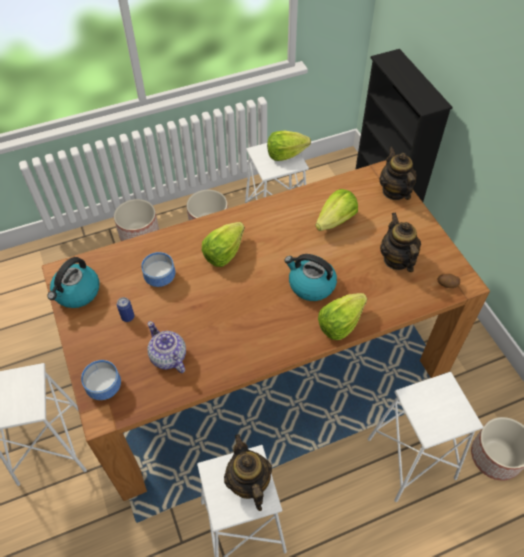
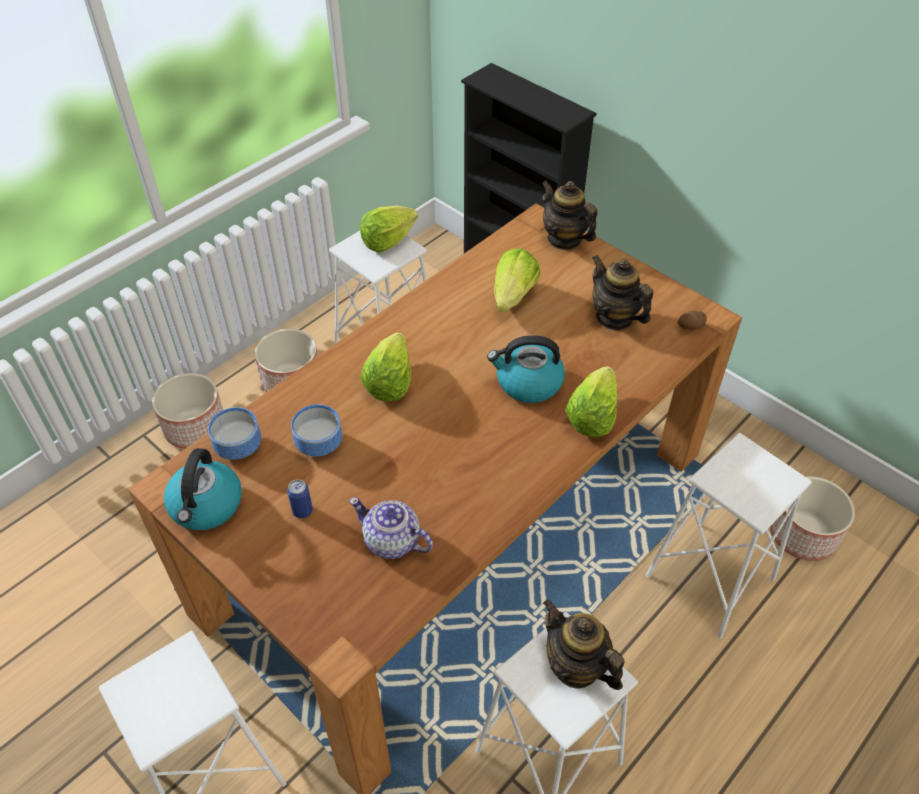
camera: 25 degrees left, 5 degrees down
bowl [81,360,121,400] -> bowl moved to [208,407,261,460]

